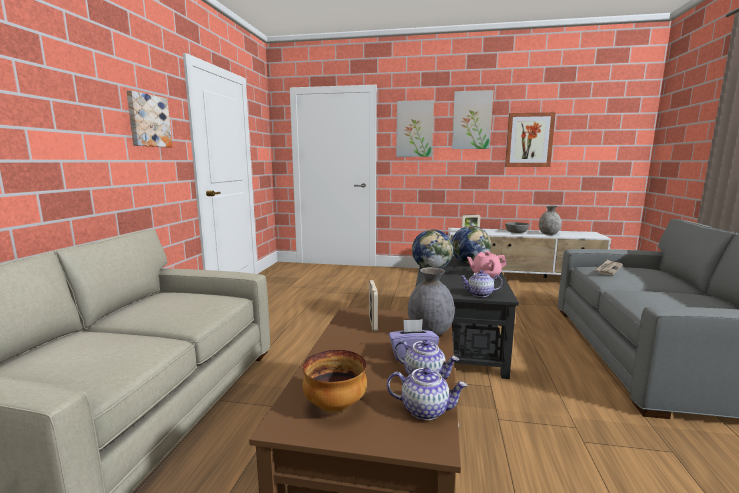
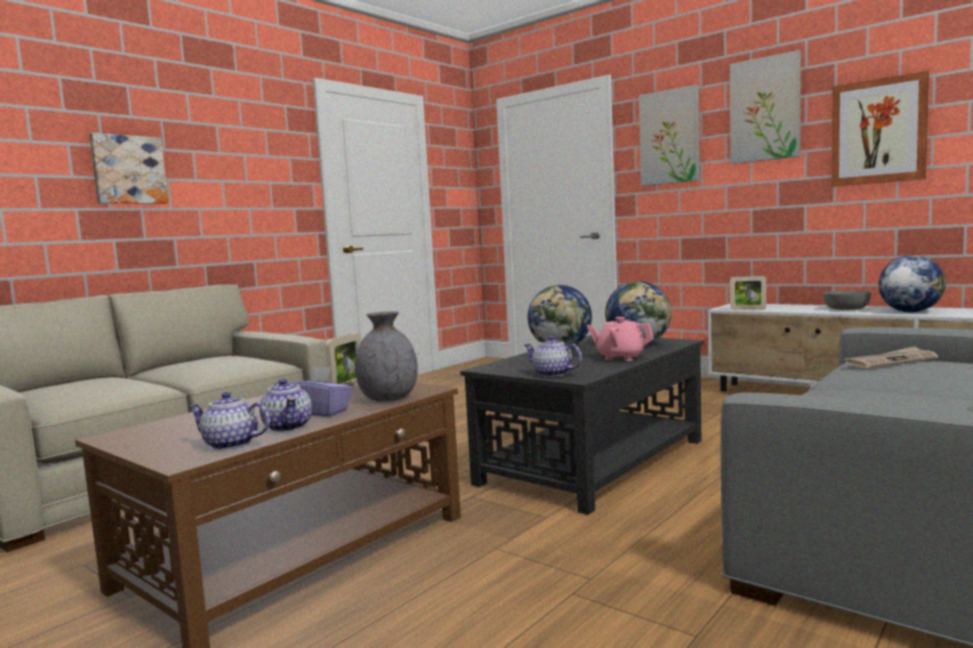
camera: 30 degrees right, 5 degrees down
picture [127,90,172,147] -> picture moved to [89,133,169,204]
bowl [302,350,367,412] -> none
teapot [387,367,467,420] -> teapot turned 150 degrees clockwise [188,392,270,450]
grey vase [539,206,561,235] -> globe [878,255,946,312]

